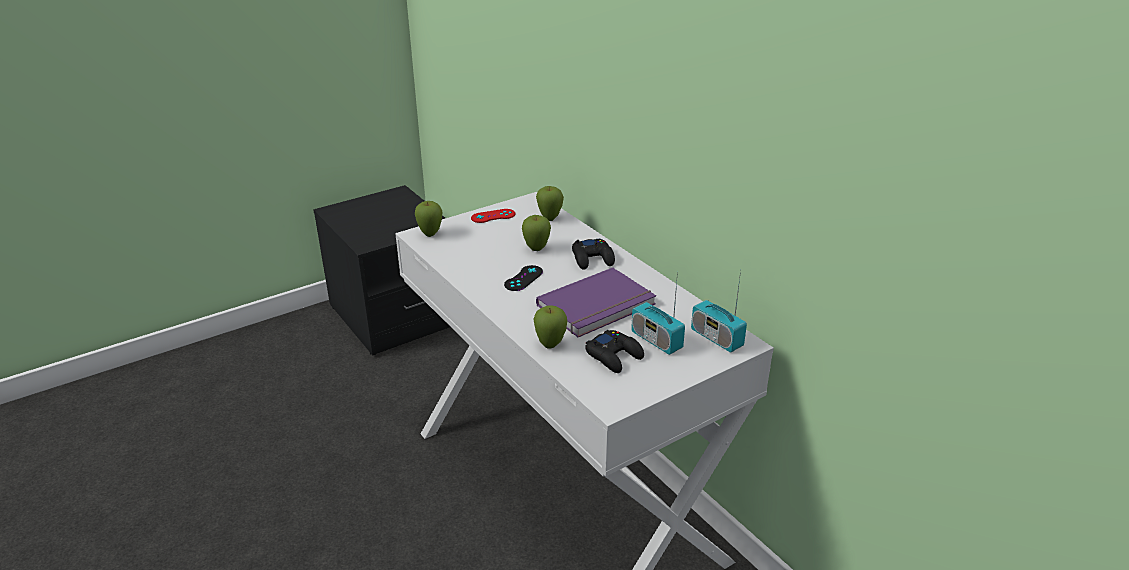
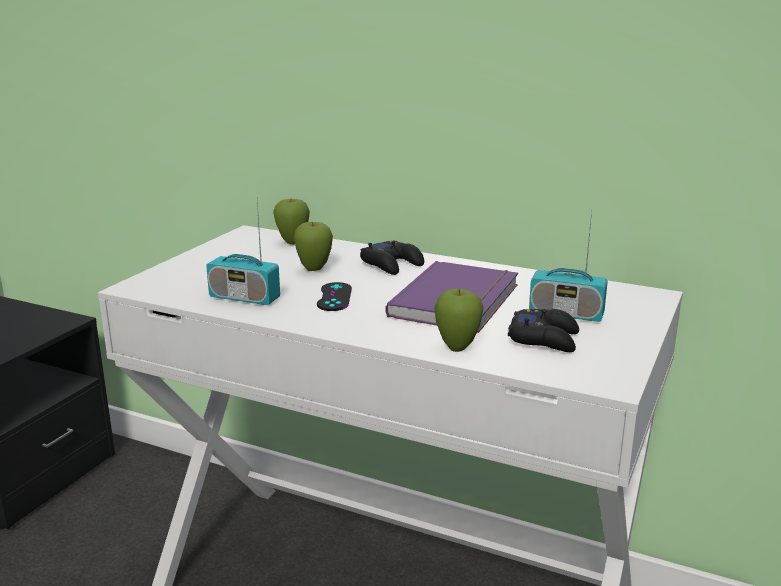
camera: 30 degrees left, 10 degrees down
apple [415,201,442,237] -> none
red game controller [471,209,515,223] -> none
radio [691,270,747,352] -> radio moved to [206,203,280,305]

